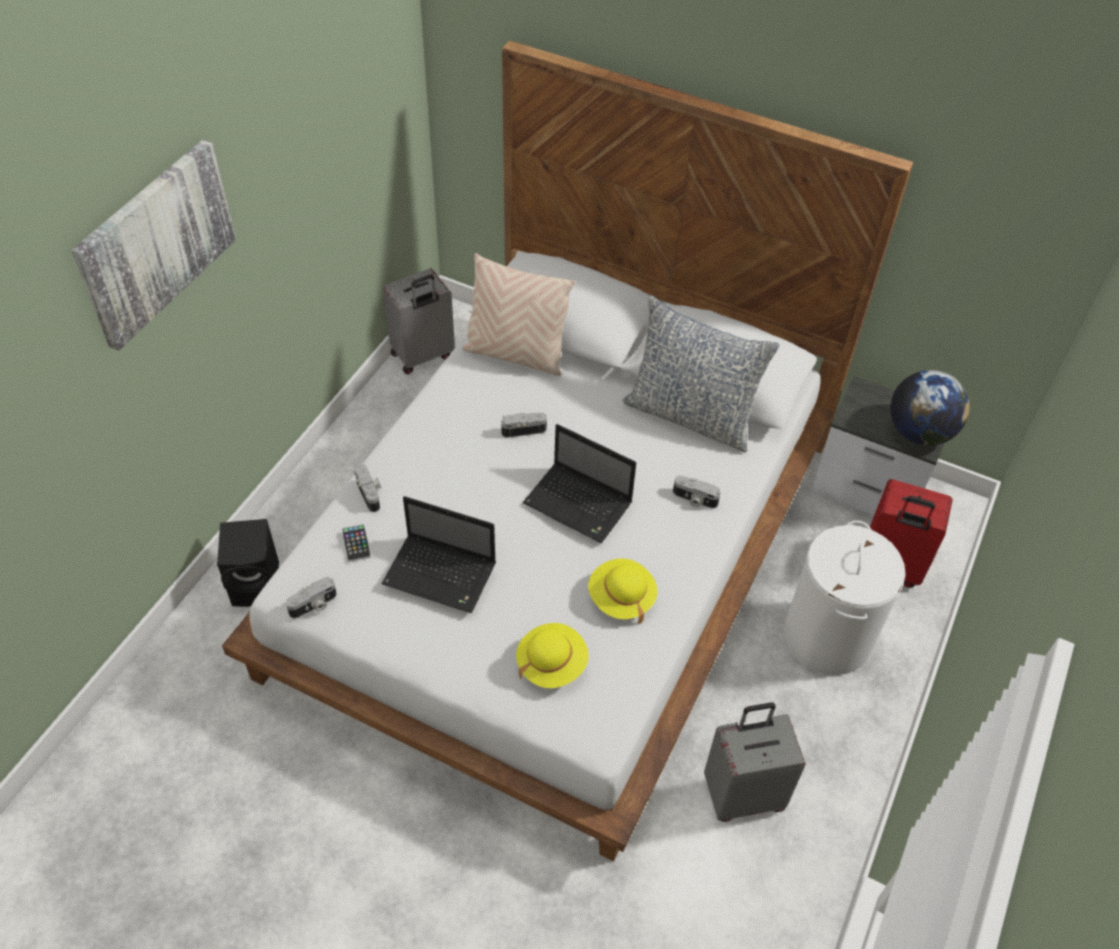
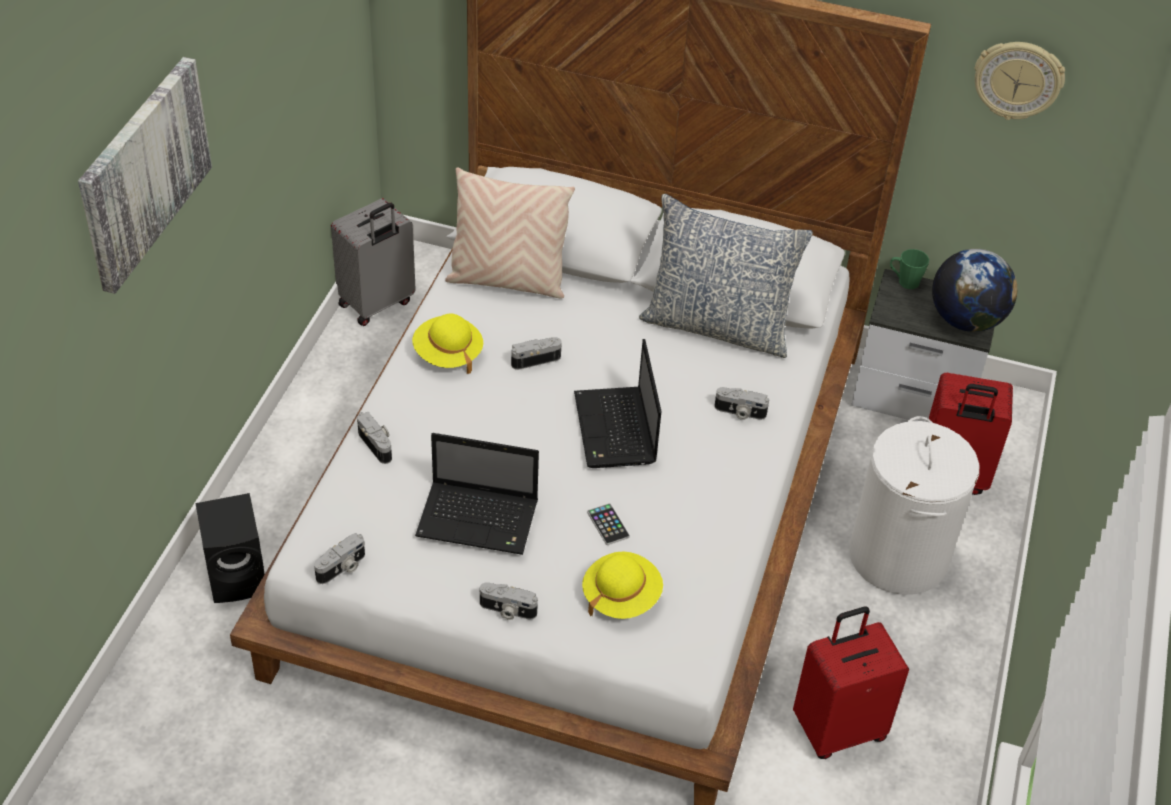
camera: 10 degrees left, 5 degrees down
phone [342,524,371,562] -> phone moved to [587,503,630,545]
laptop [523,424,636,543] -> laptop turned 60 degrees clockwise [574,339,662,468]
yellow hat [588,558,657,624] -> yellow hat moved to [412,314,483,374]
grey suitcase [704,703,806,822] -> red suitcase [793,606,909,759]
none -> camera [480,582,538,620]
none -> green mug [890,249,929,289]
none -> wall clock [974,42,1065,120]

